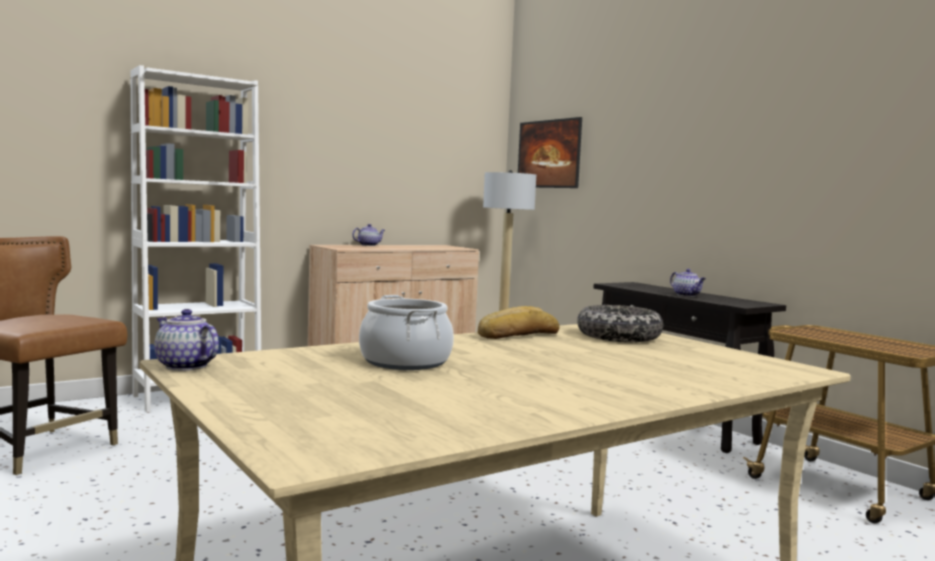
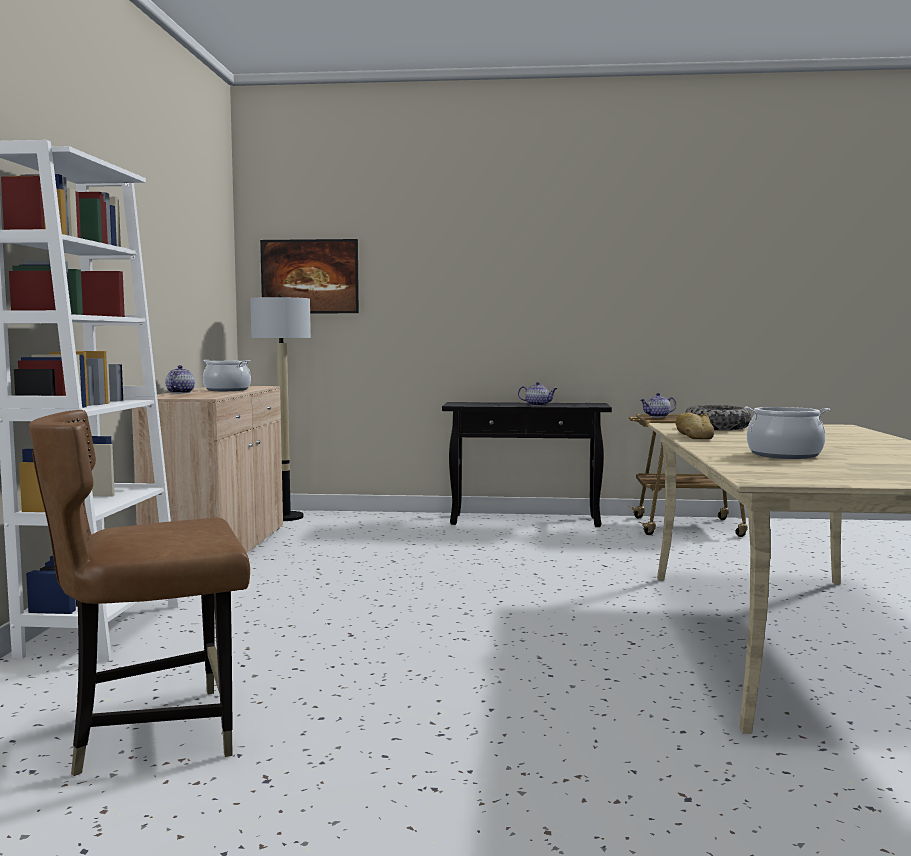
camera: 50 degrees left, 0 degrees up
teapot [154,309,219,371] -> teapot moved to [640,393,676,417]
none -> cooking pot [203,360,251,391]

